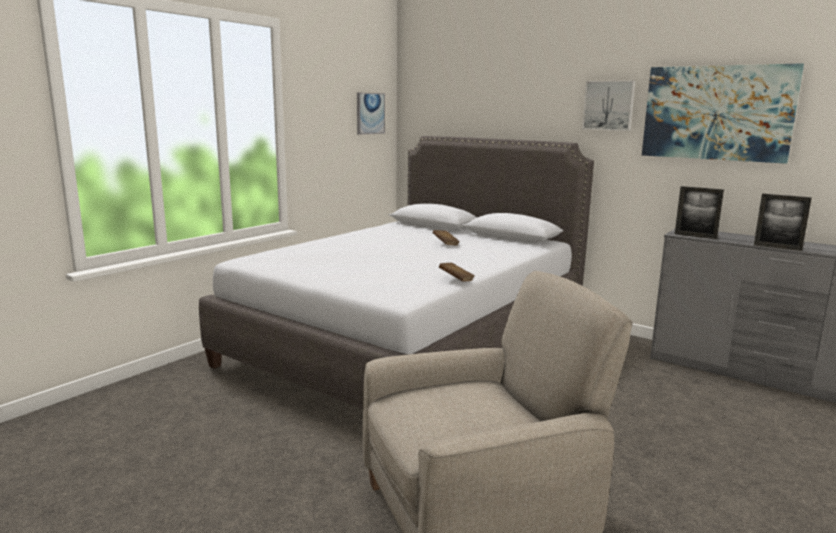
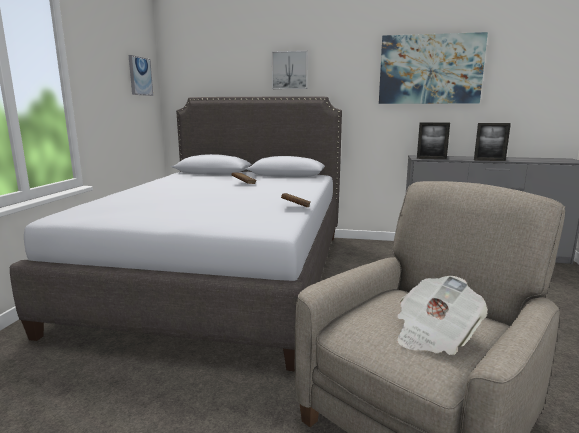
camera: 25 degrees left, 0 degrees up
picture [582,81,635,131] -> picture moved to [272,51,308,89]
none -> newspaper [397,276,488,355]

